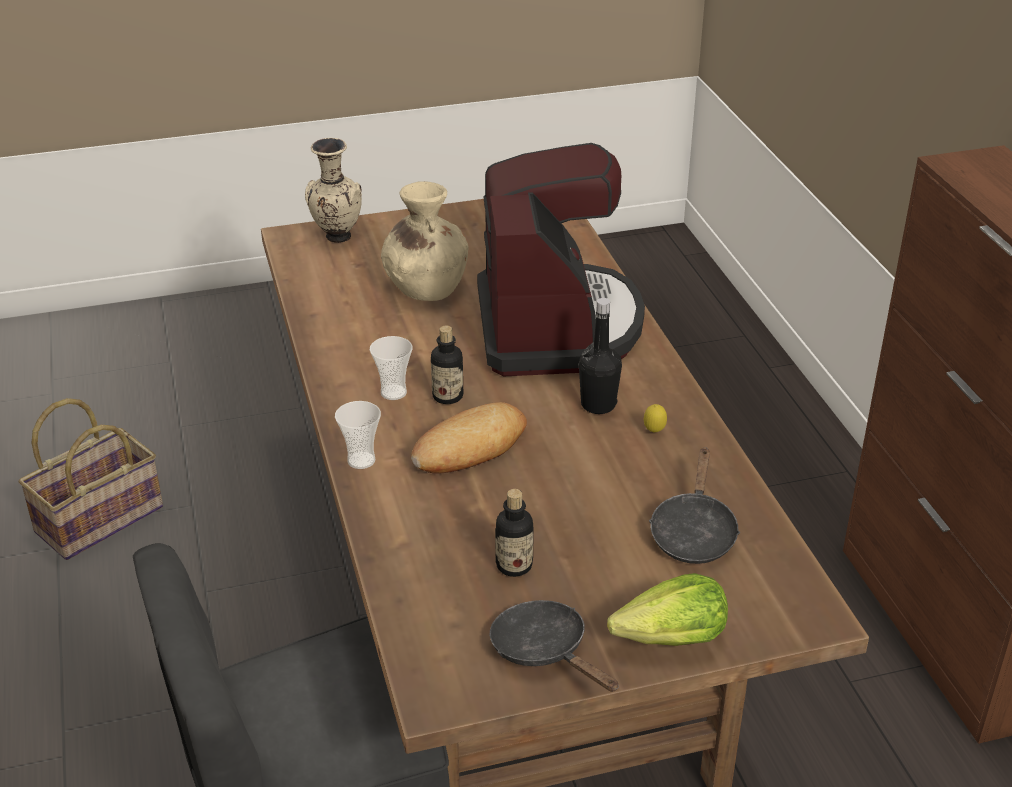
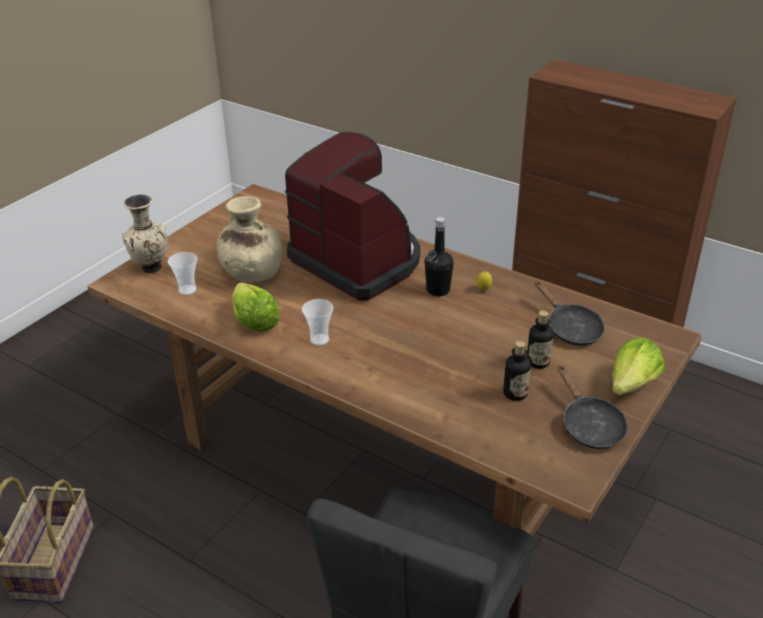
camera: 40 degrees left, 0 degrees up
cup [335,401,381,469] -> cup moved to [168,252,197,295]
bread [411,402,527,474] -> none
bottle [431,326,463,404] -> bottle moved to [527,310,554,369]
black frying pan [490,600,619,692] -> black frying pan turned 120 degrees counterclockwise [558,365,628,449]
none -> lettuce [232,282,280,332]

